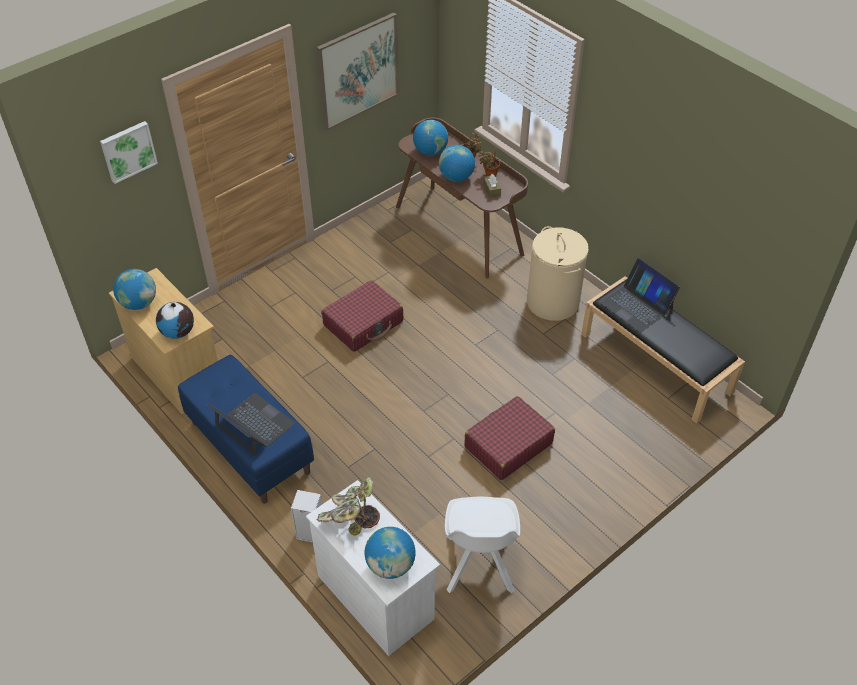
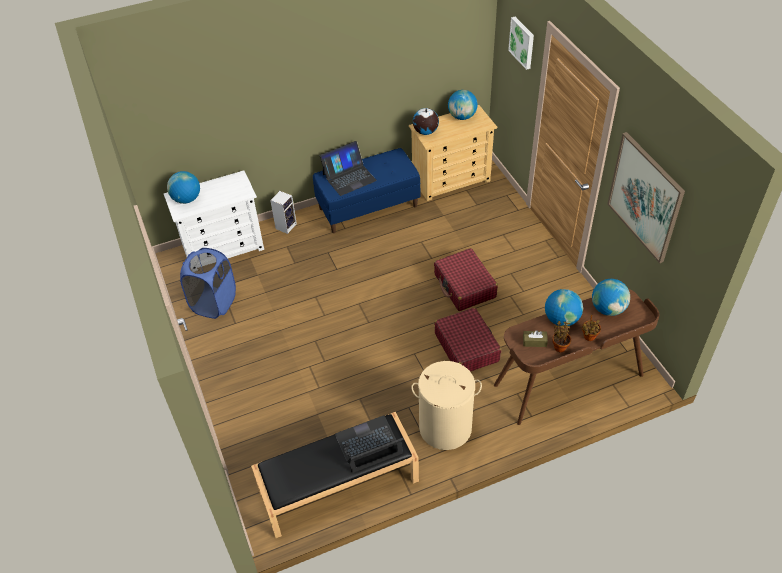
camera: 110 degrees right, 0 degrees up
potted plant [317,477,380,536] -> none
white chair [445,497,520,593] -> blue laundry basket [180,248,236,319]
red suitcase [464,396,555,480] -> red suitcase moved to [434,308,502,372]

